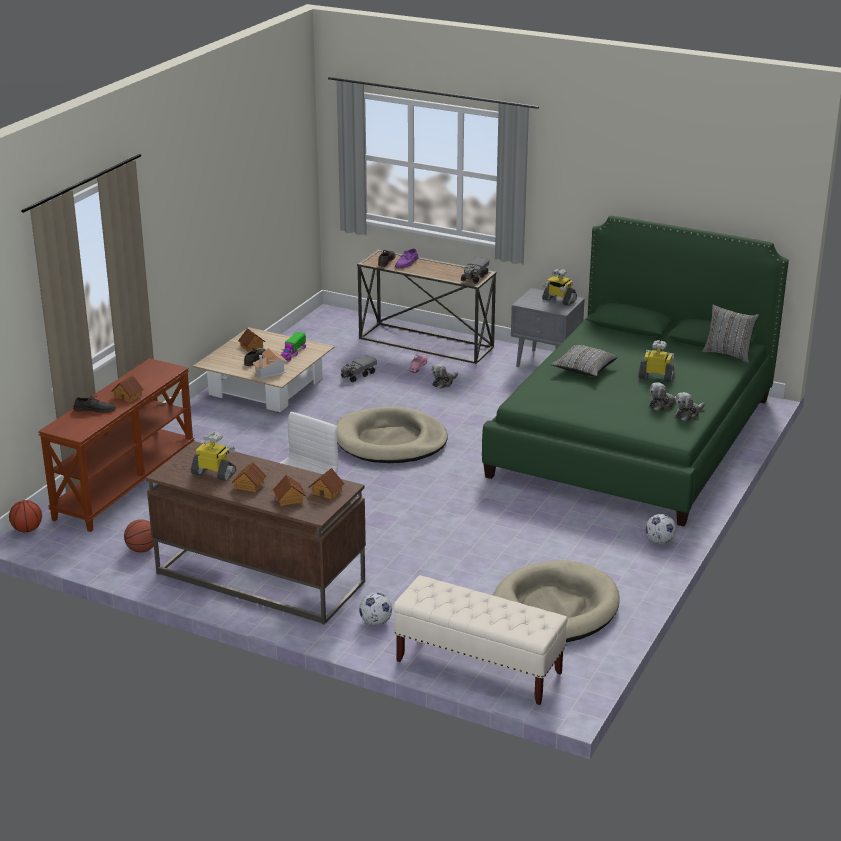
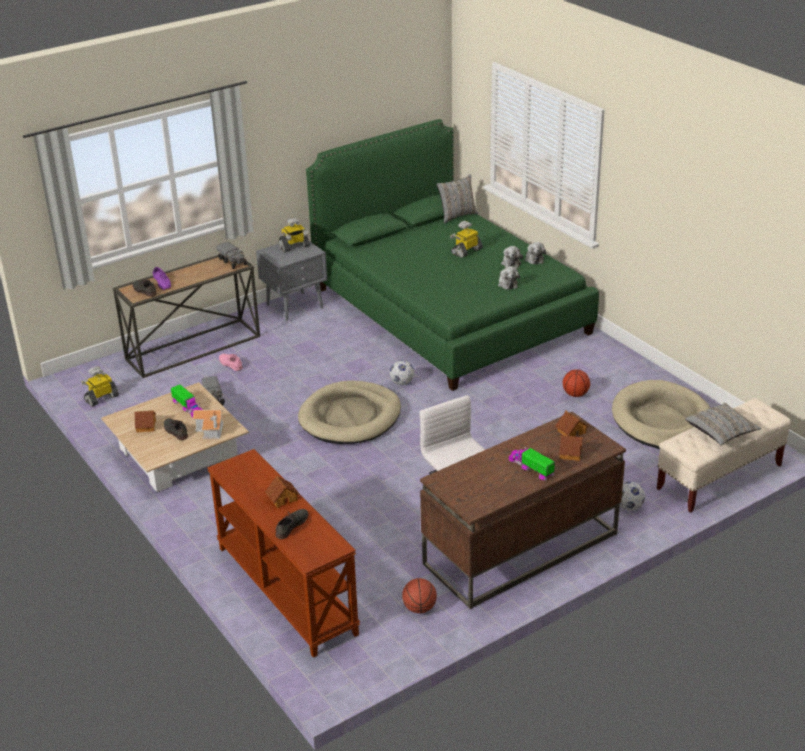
camera: 60 degrees left, 5 degrees up
basketball [9,500,42,532] -> basketball moved to [563,369,590,397]
toy robot [191,431,236,481] -> toy robot moved to [81,366,119,406]
toy house [231,461,267,493] -> toy truck [508,447,555,481]
plush toy [431,364,458,389] -> plush toy moved to [498,266,520,290]
grey pillow [551,345,617,377] -> grey pillow moved to [685,403,761,445]
football [646,514,676,544] -> football moved to [390,360,414,385]

